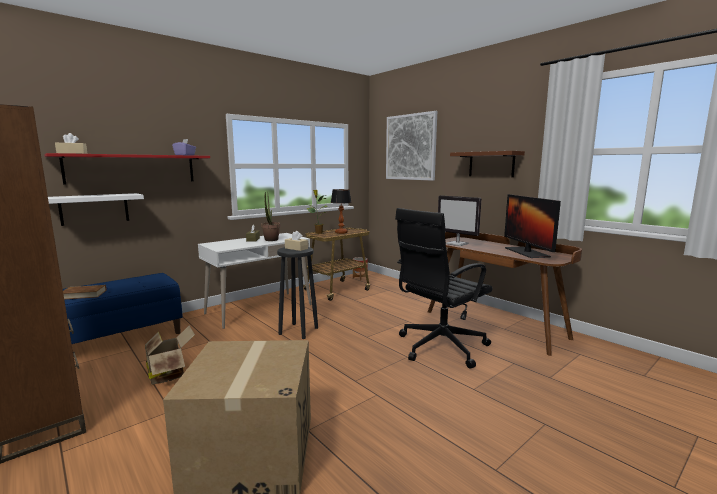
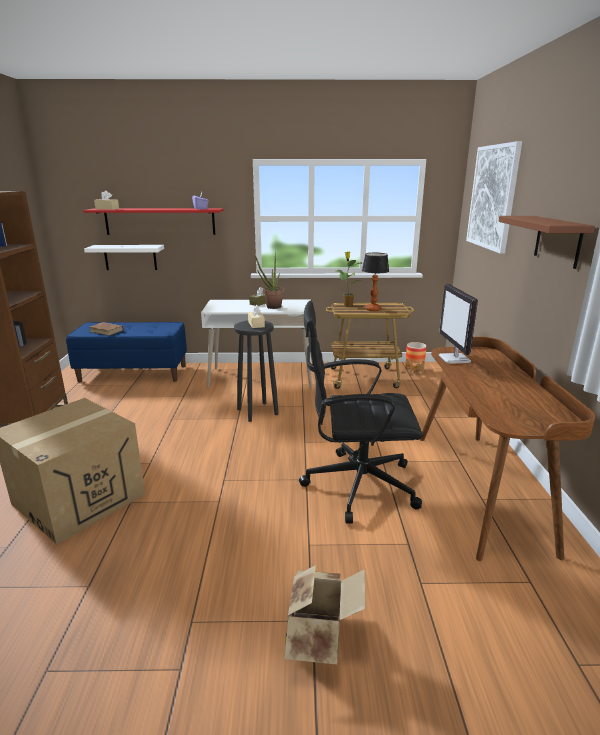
camera: 40 degrees right, 10 degrees up
cardboard box [145,326,195,385] -> cardboard box moved to [285,565,365,664]
monitor [504,194,561,258] -> none

